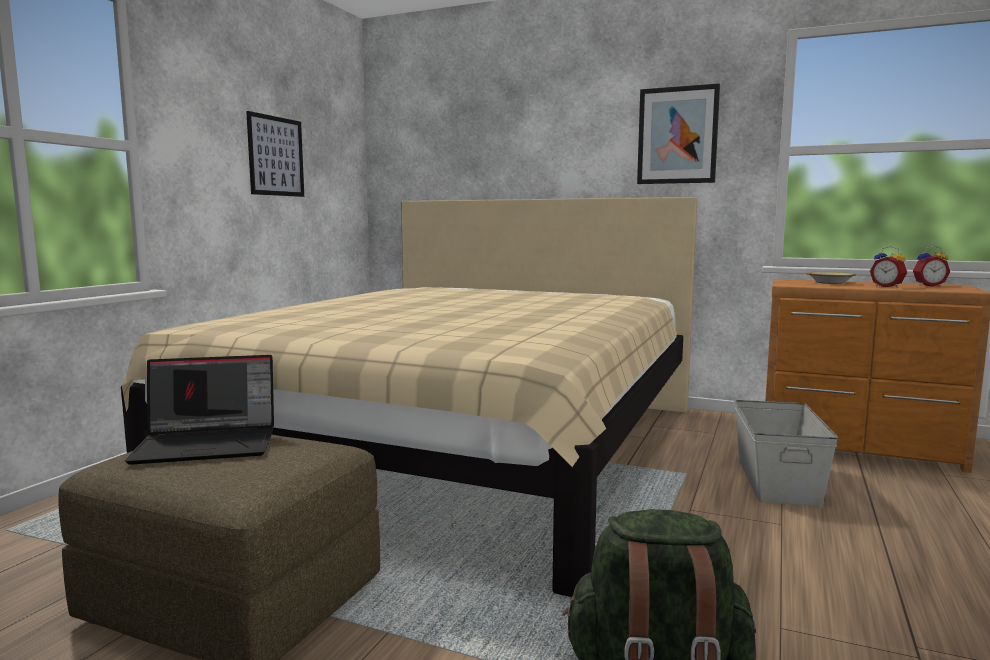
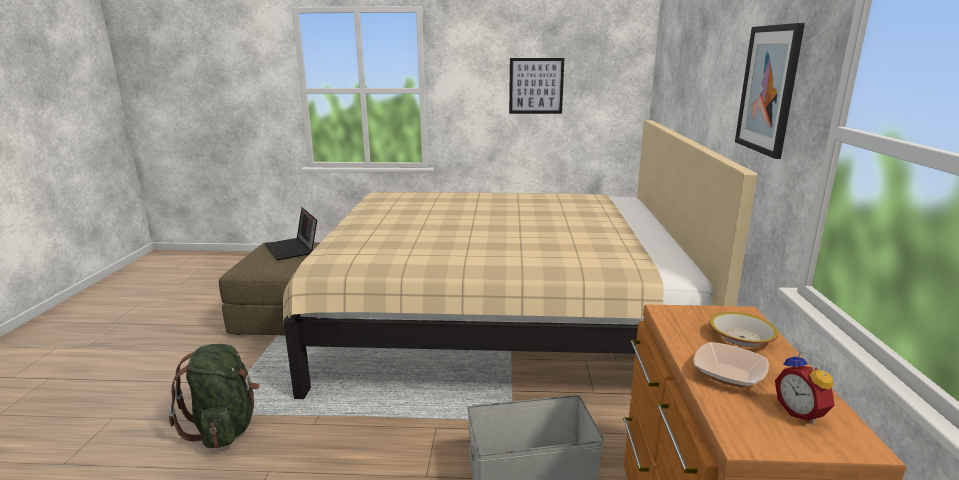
camera: 70 degrees right, 10 degrees up
alarm clock [870,246,907,288] -> bowl [693,342,769,388]

